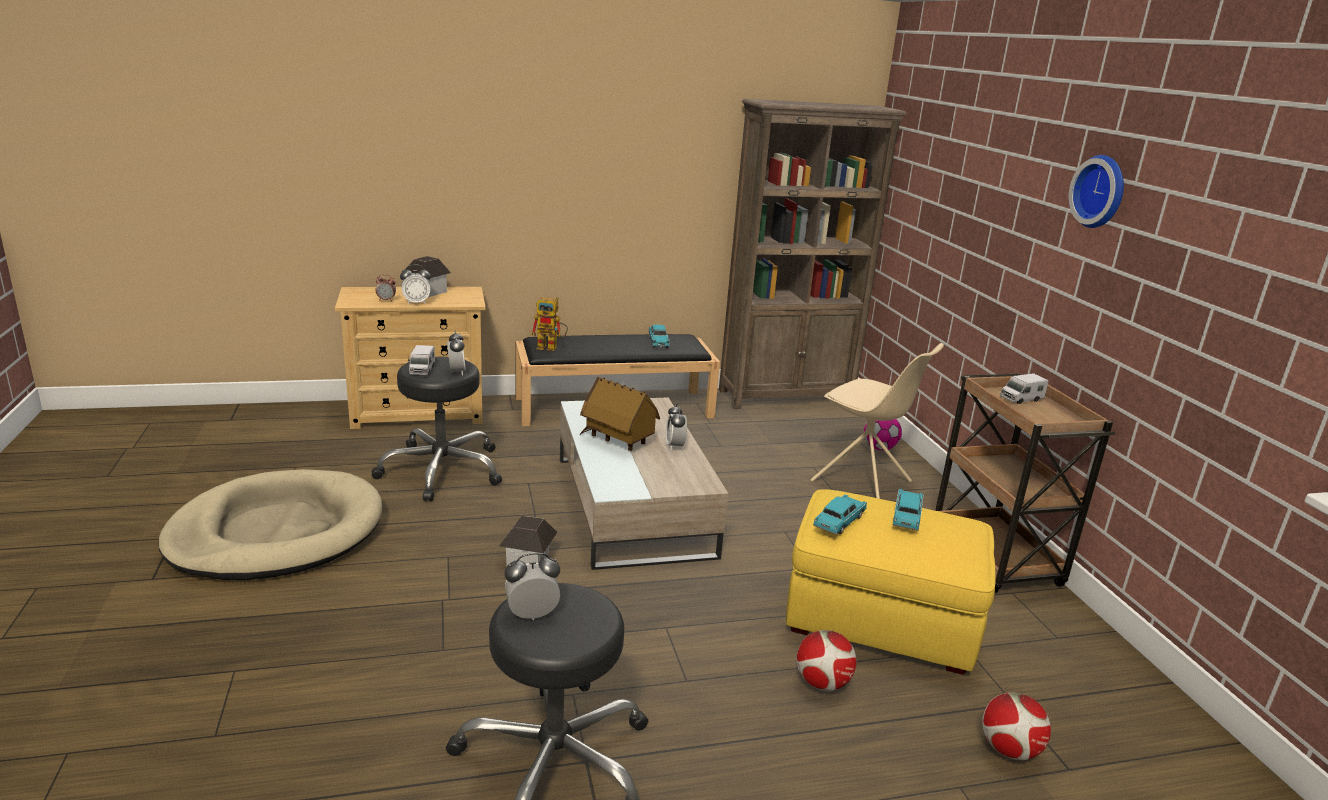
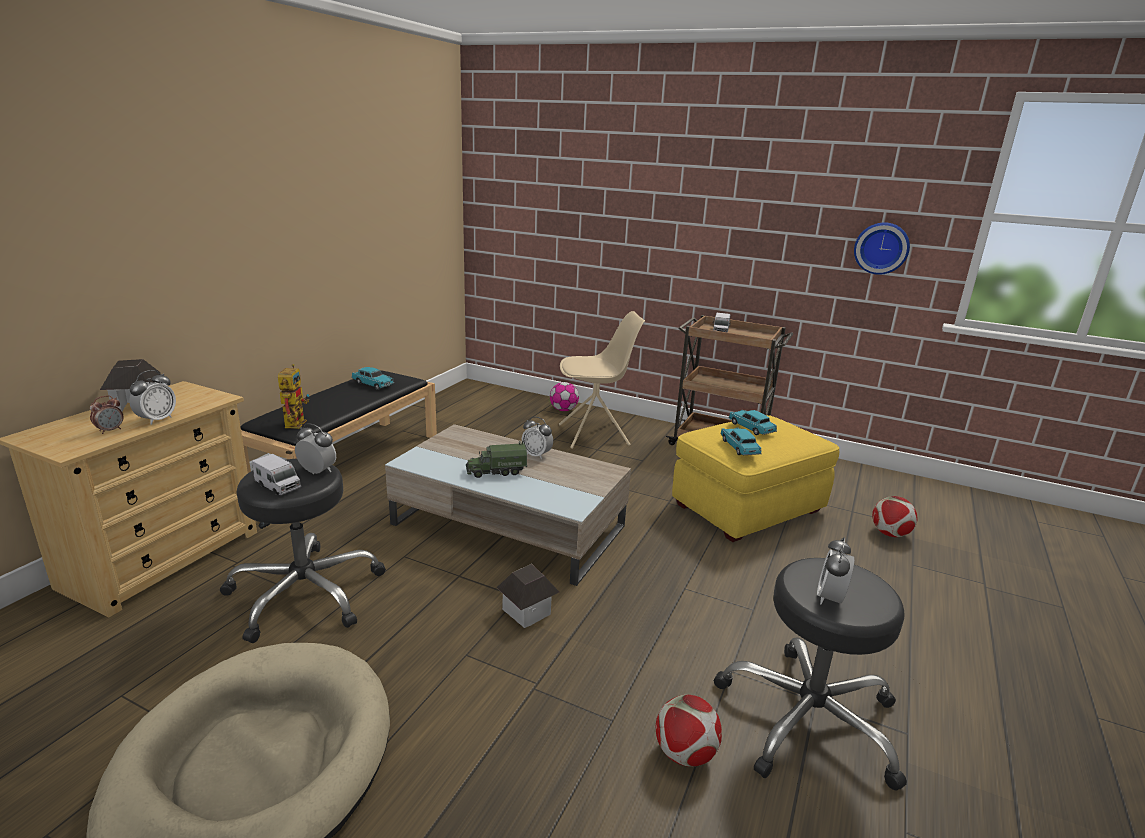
camera: 50 degrees left, 0 degrees up
toy robot [531,297,568,351] -> toy robot turned 45 degrees counterclockwise [278,364,309,429]
toy house [579,377,660,451] -> toy truck [466,440,527,478]
brown bookcase [719,99,907,409] -> none
football [797,630,857,691] -> football moved to [656,695,722,767]
wall clock [1069,155,1124,228] -> wall clock moved to [854,222,910,275]

